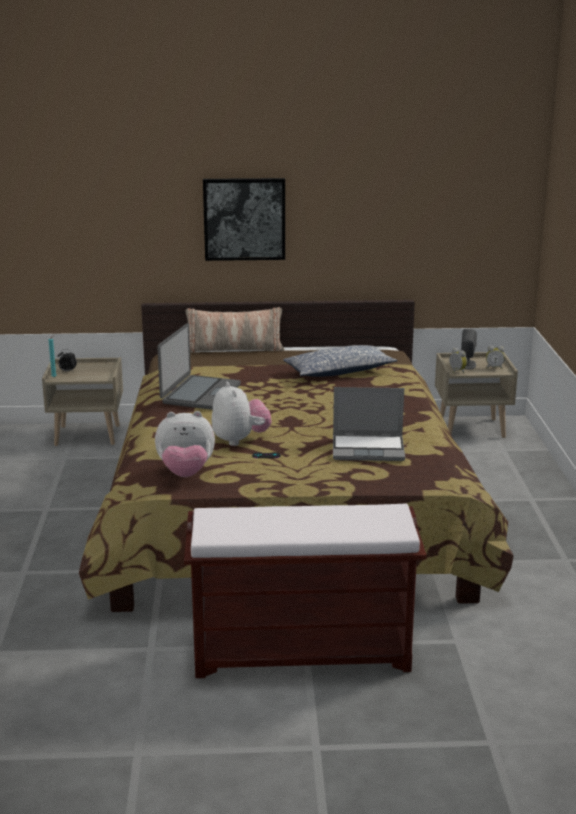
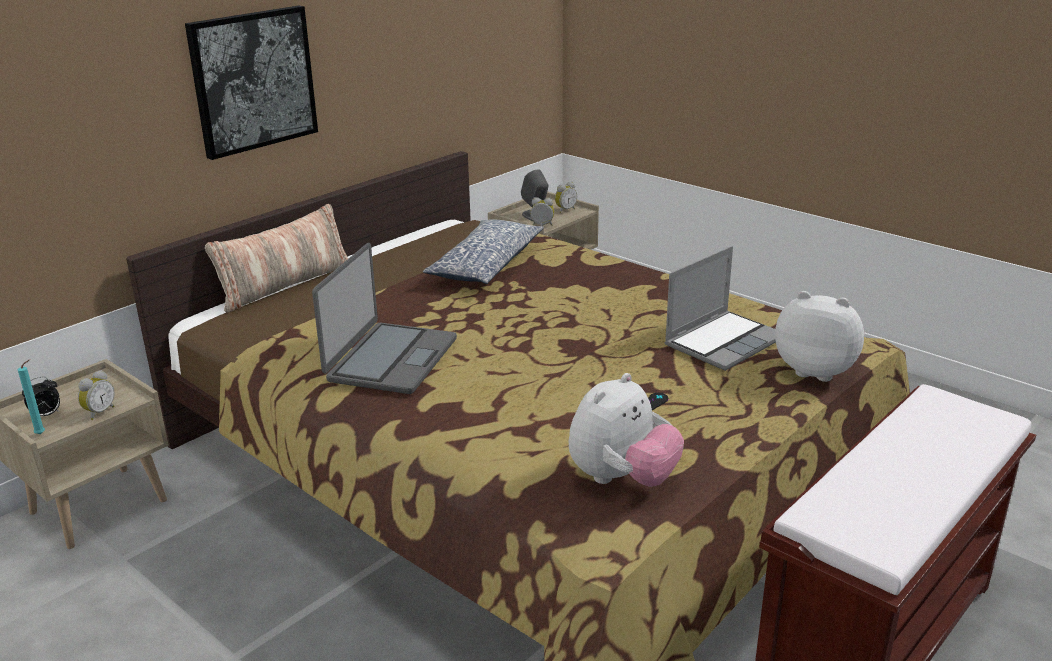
camera: 45 degrees left, 5 degrees up
laptop [157,323,241,410] -> laptop turned 45 degrees clockwise [312,243,457,394]
plush toy [211,382,272,446] -> plush toy moved to [775,291,864,382]
none -> alarm clock [78,370,115,420]

